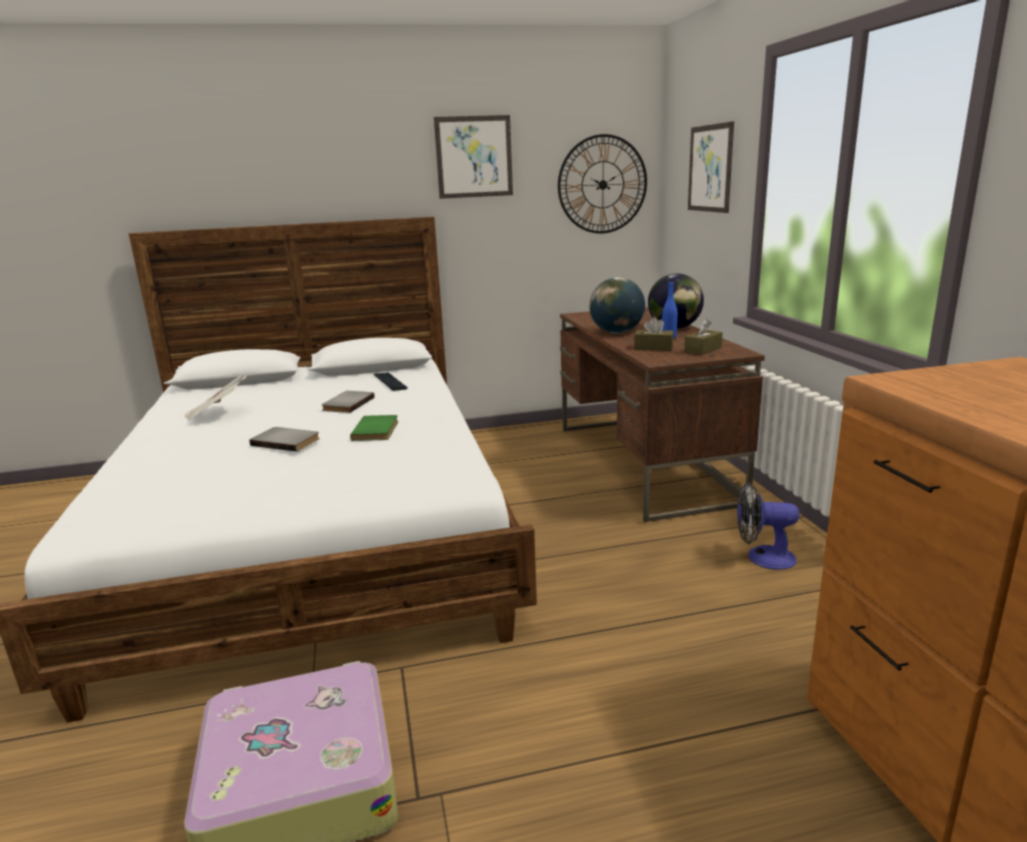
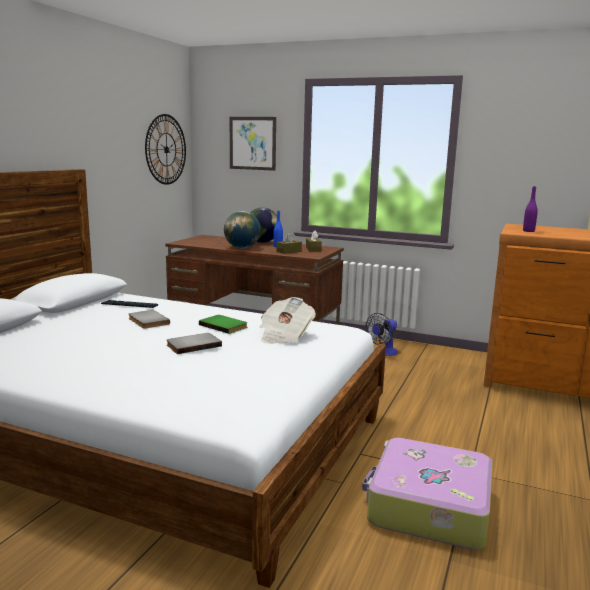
camera: 55 degrees left, 5 degrees down
newspaper [184,374,246,421] -> newspaper moved to [260,297,316,344]
picture [434,115,513,199] -> none
none -> purple bottle [523,186,537,232]

